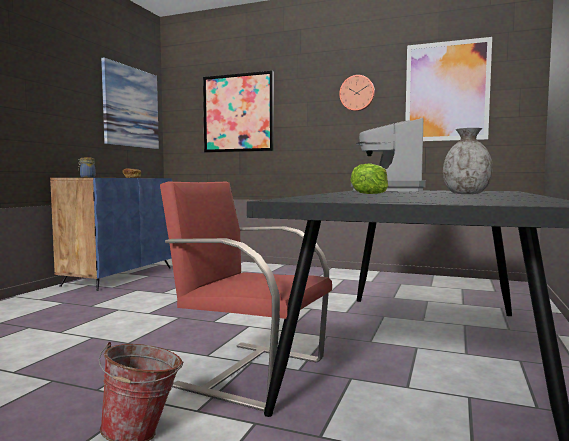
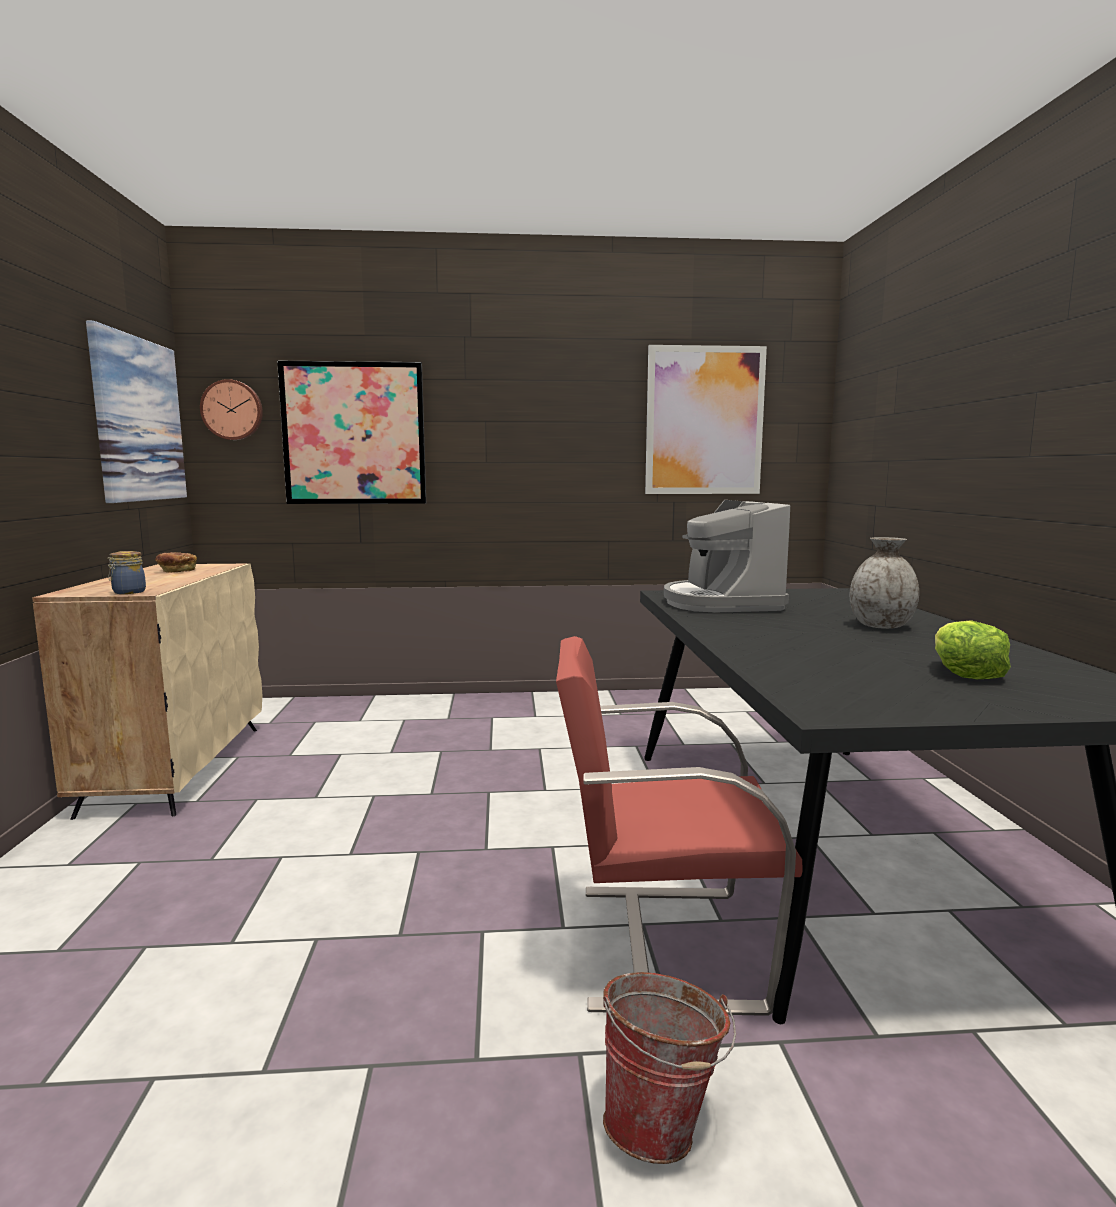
camera: 25 degrees left, 5 degrees up
blue cabinet [50,178,172,291] -> beige cabinet [32,564,262,820]
wall clock [339,75,375,111] -> wall clock moved to [200,379,263,440]
lettuce [350,163,388,194] -> lettuce moved to [935,620,1011,679]

